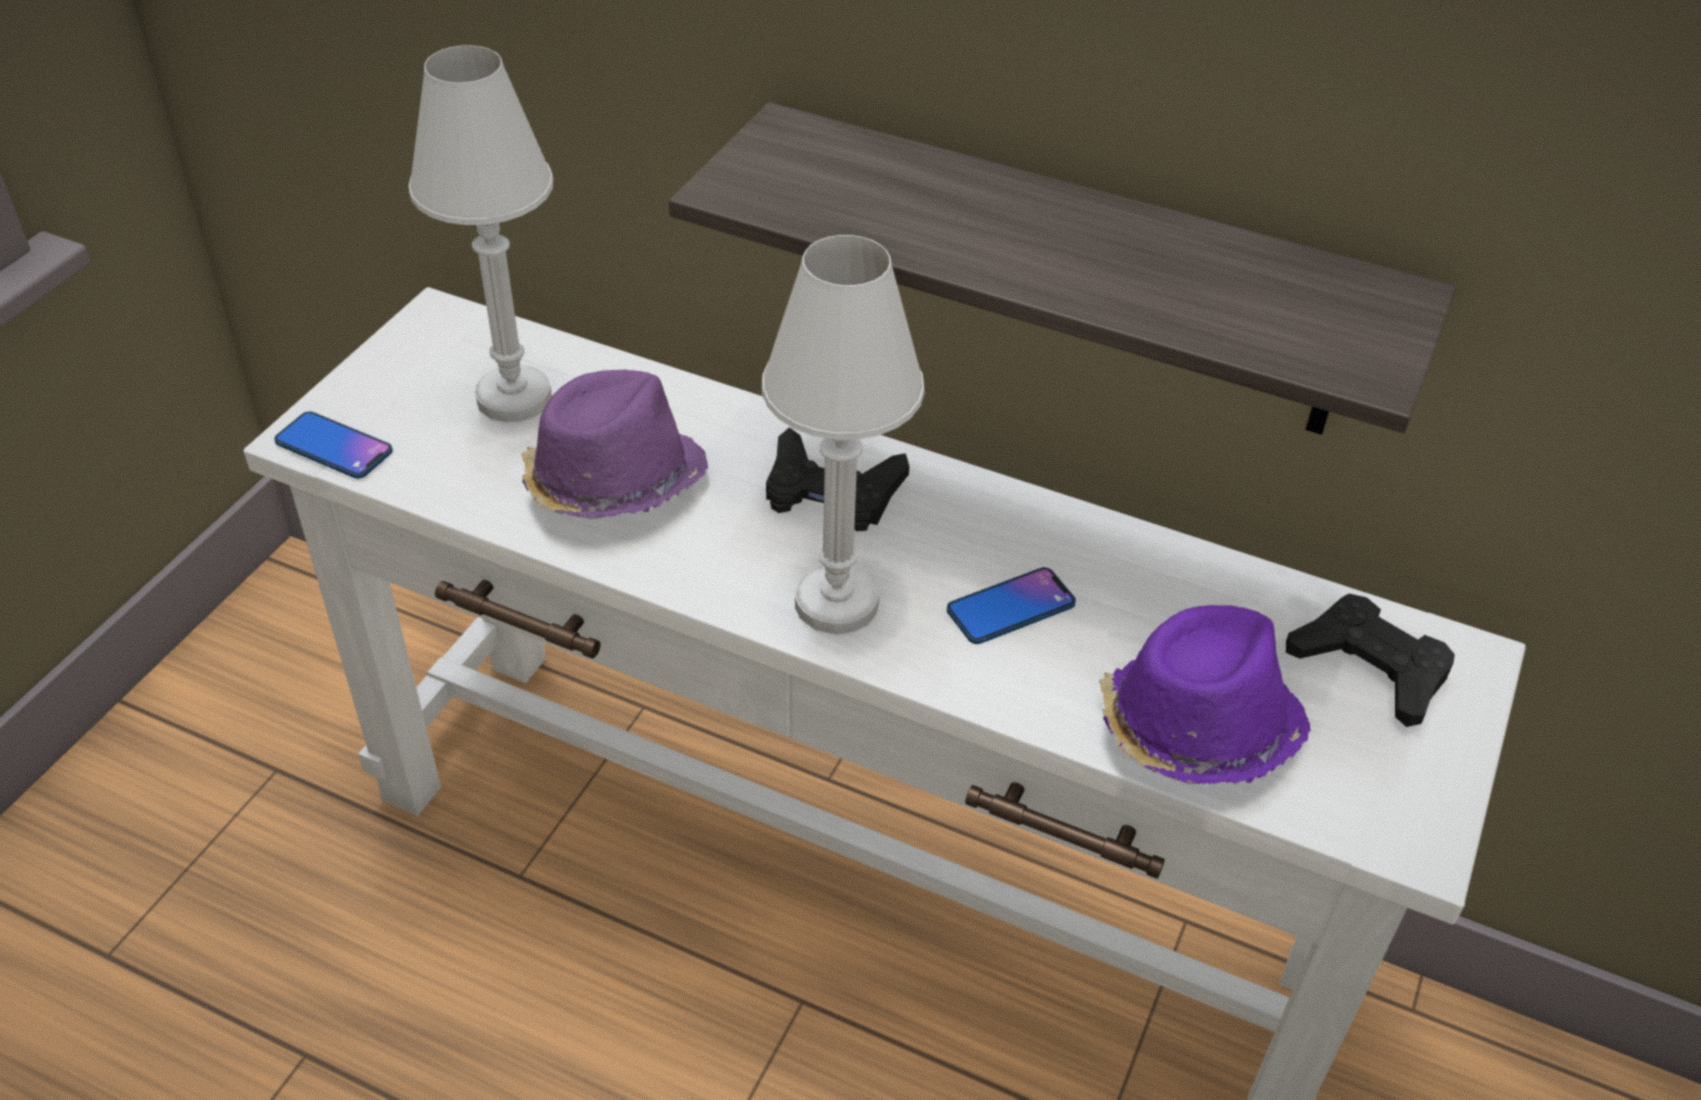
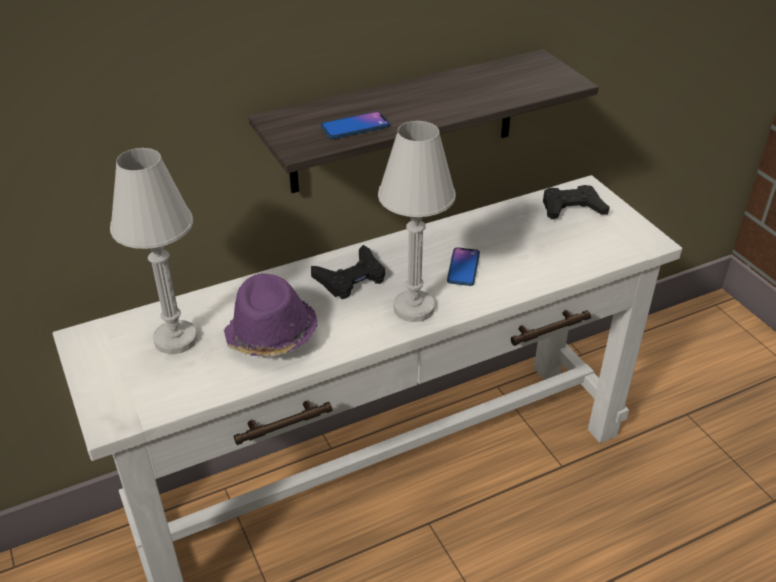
camera: 50 degrees left, 5 degrees down
phone [274,411,393,479] -> phone moved to [321,111,390,139]
purple hat [1099,605,1311,784] -> none

